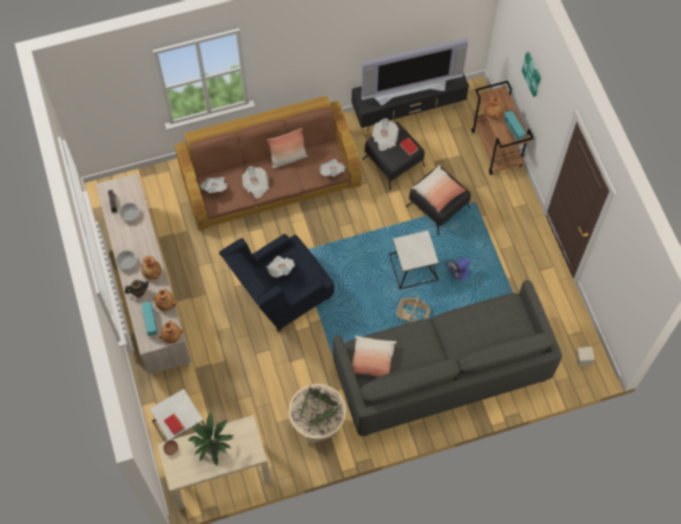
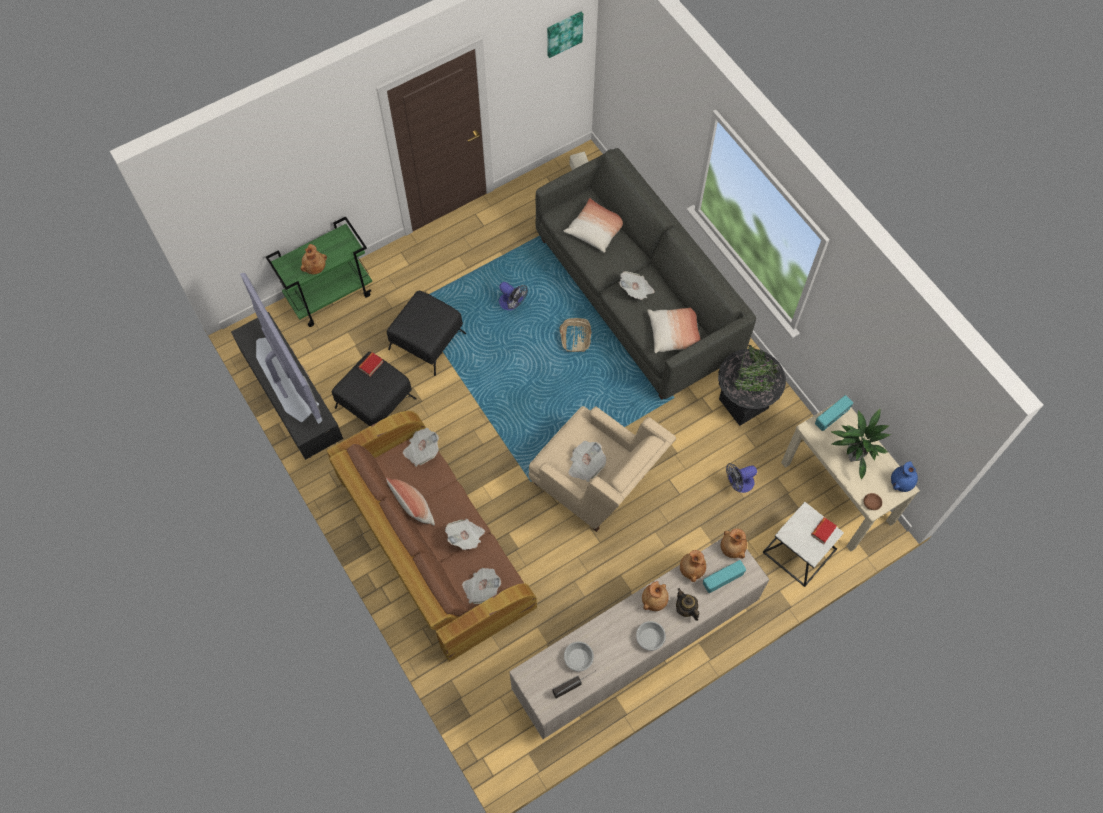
camera: 105 degrees left, 0 degrees up
blue armchair [219,234,334,332] -> beige armchair [529,406,676,532]
beige planter [289,384,346,445] -> black planter [718,345,786,426]
newspaper [372,118,399,151] -> newspaper moved to [619,271,655,300]
side table [389,231,439,289] -> none
pillow [412,165,466,213] -> pillow moved to [564,198,623,253]
brown cart [471,80,534,175] -> green cart [266,216,372,327]
radio [504,110,526,141] -> radio moved to [815,395,853,431]
picture [522,52,541,97] -> picture moved to [547,12,583,58]
none -> fan [726,463,757,493]
none -> blue vase [891,461,918,492]

